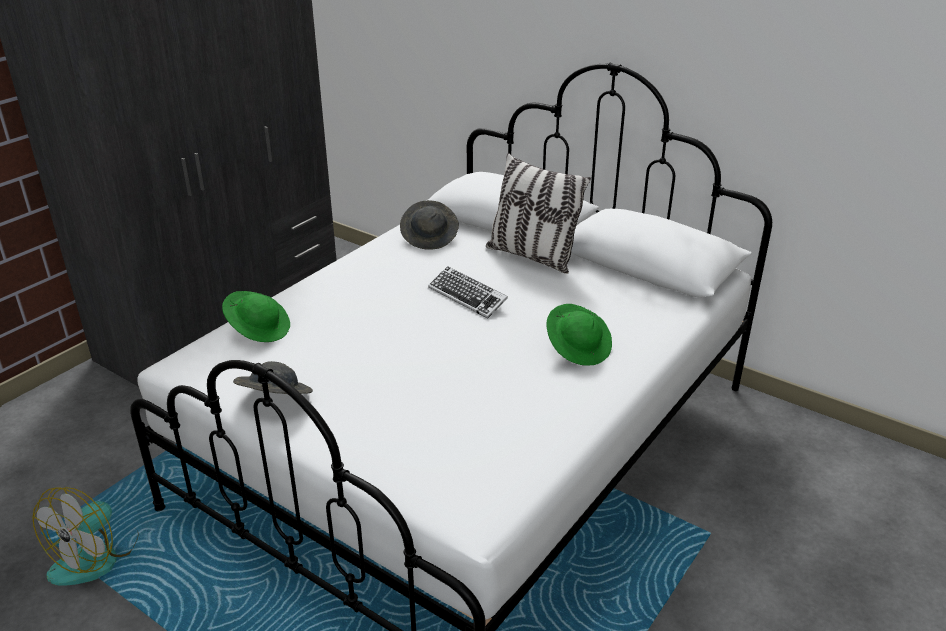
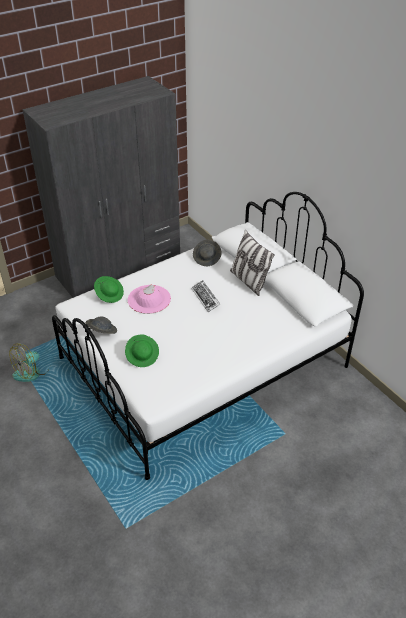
camera: 20 degrees right, 10 degrees up
green hat [547,304,612,366] -> green hat moved to [125,334,159,367]
none -> pink hat [128,285,171,314]

